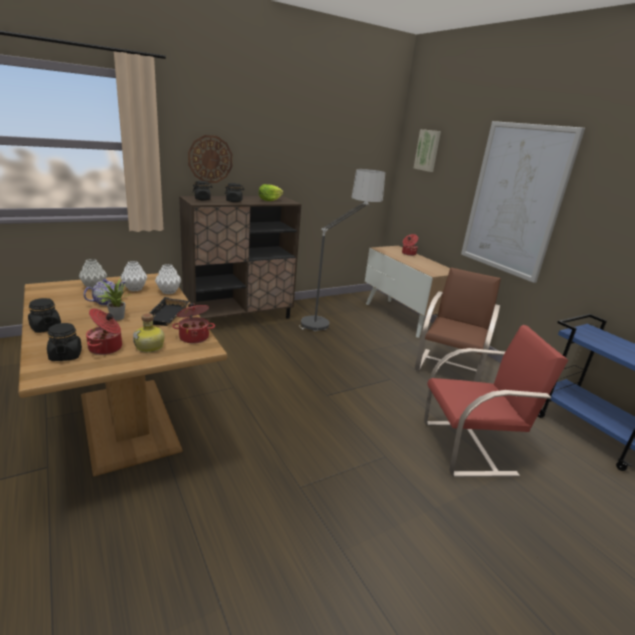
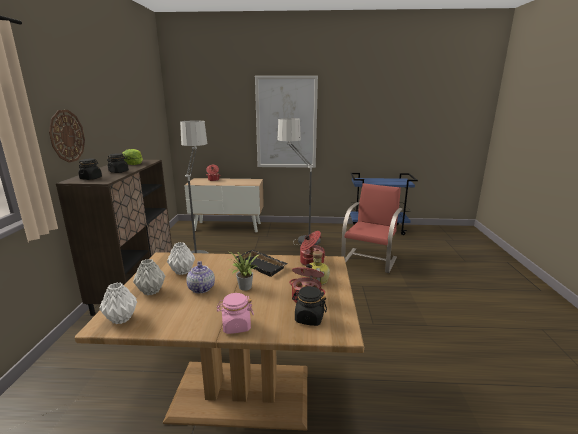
camera: 55 degrees left, 5 degrees down
black jar [28,298,61,333] -> pink jar [217,293,254,334]
white vase [155,264,181,294] -> white vase moved to [99,282,137,324]
picture [414,129,441,172] -> none
brown chair [415,268,501,382] -> floor lamp [278,118,321,245]

